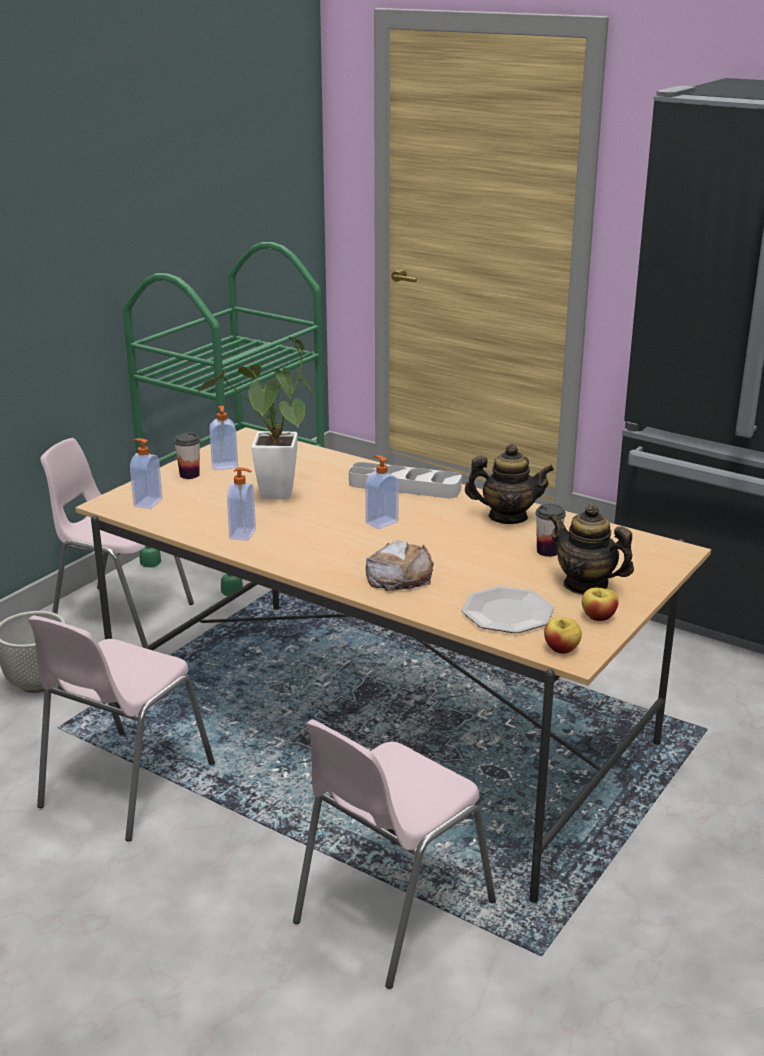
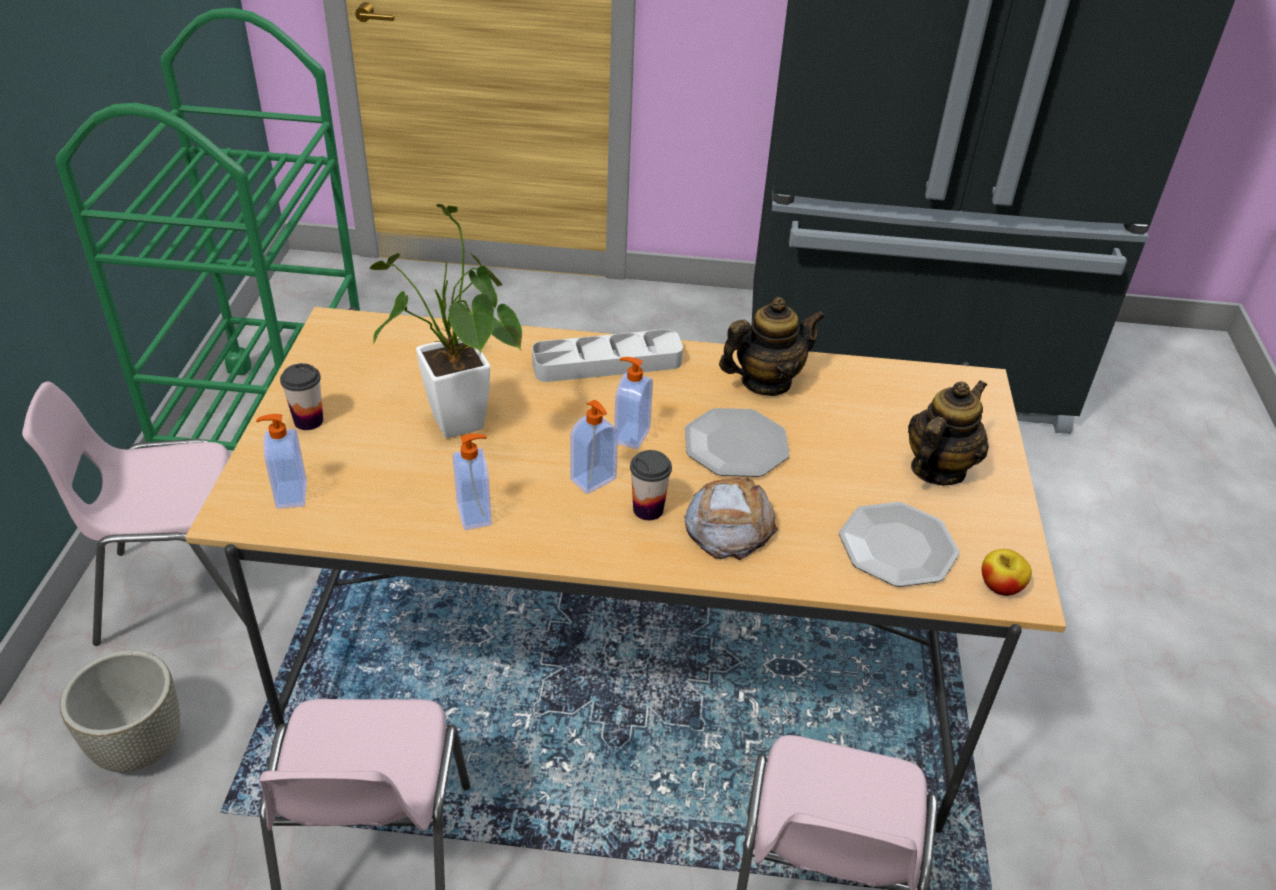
camera: 30 degrees left, 15 degrees up
soap dispenser [209,406,238,470] -> soap dispenser moved to [570,400,618,494]
cup [535,504,566,557] -> cup moved to [630,450,672,520]
teapot [548,504,634,595] -> teapot turned 120 degrees clockwise [908,380,989,486]
apple [582,588,619,621] -> none
none -> plate [685,408,789,477]

